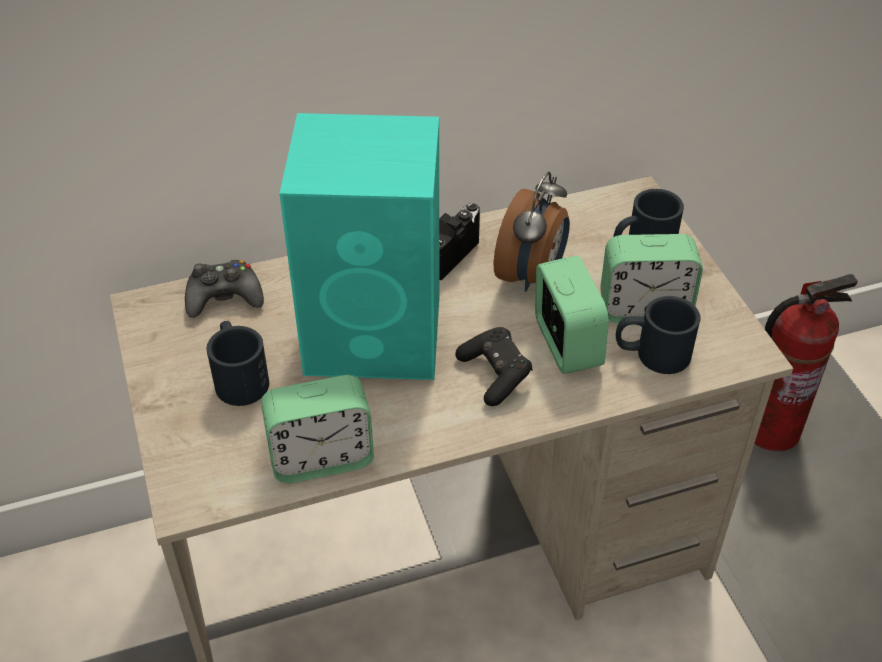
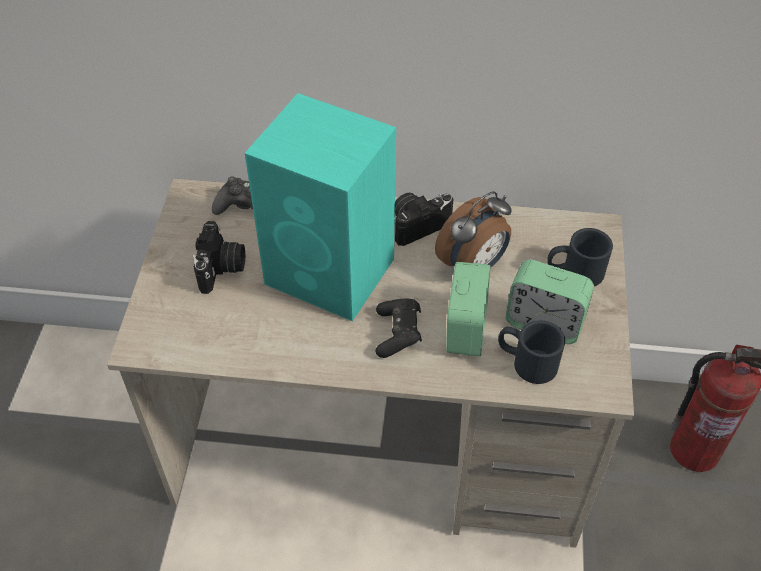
camera: 25 degrees right, 5 degrees up
black mug [206,321,269,406] -> camera [192,221,245,294]
alarm clock [261,375,374,483] -> none

